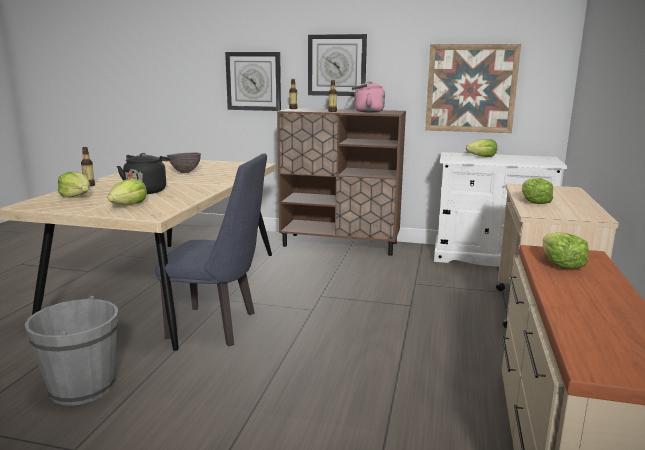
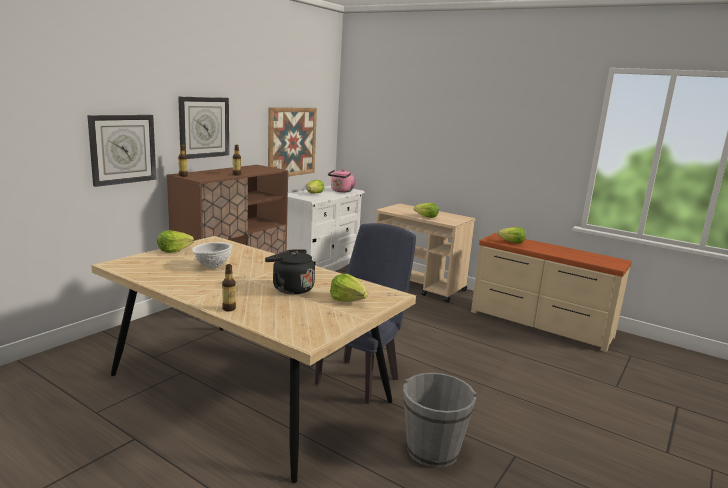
camera: 70 degrees left, 0 degrees up
lettuce [58,172,90,198] -> lettuce moved to [157,230,194,253]
brown bowl [167,153,201,173] -> white bowl [192,242,232,269]
pink kettle [352,81,385,112] -> pink kettle moved to [328,169,357,192]

